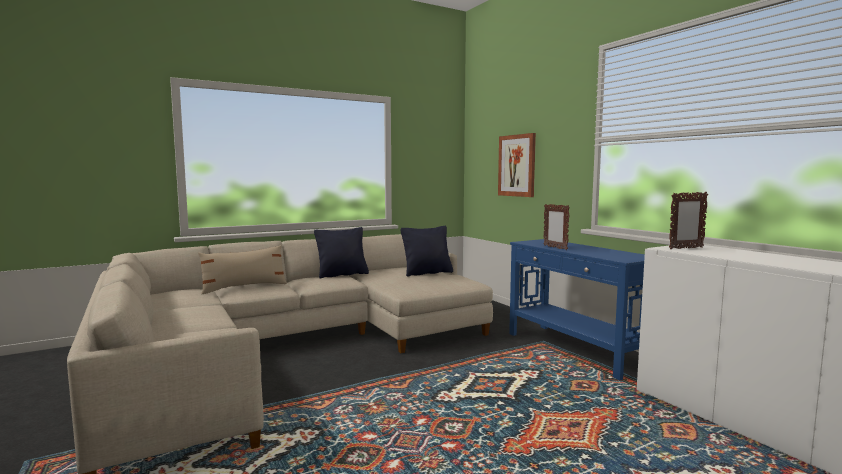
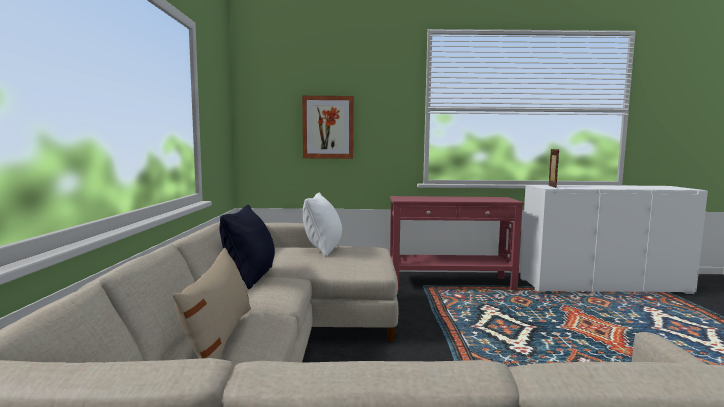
camera: 60 degrees left, 0 degrees up
black pillow [400,226,453,277] -> white pillow [303,192,342,257]
blue console table [509,239,645,380] -> red console table [390,196,524,291]
picture frame [544,204,570,250] -> none

